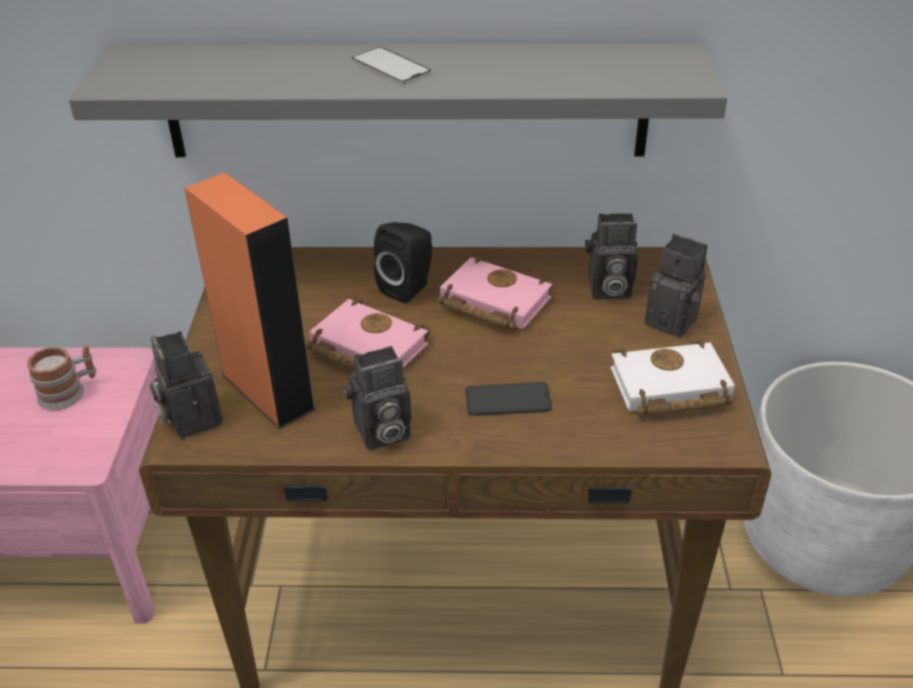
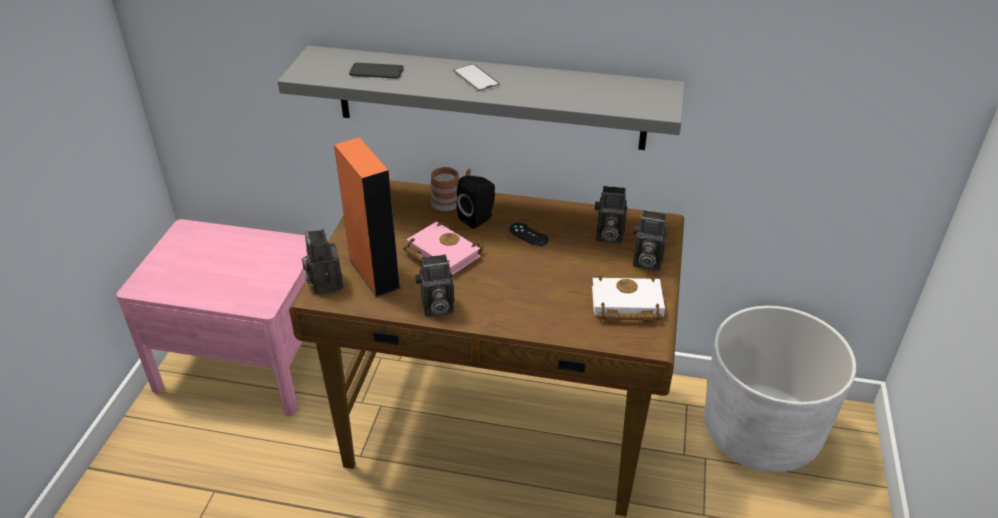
camera: 10 degrees right, 0 degrees up
mug [27,345,96,410] -> mug moved to [430,167,471,211]
pink book [438,256,553,331] -> black game controller [509,223,549,246]
phone [466,382,552,416] -> phone moved to [349,63,404,78]
camera [644,233,708,338] -> camera turned 150 degrees clockwise [633,210,667,271]

